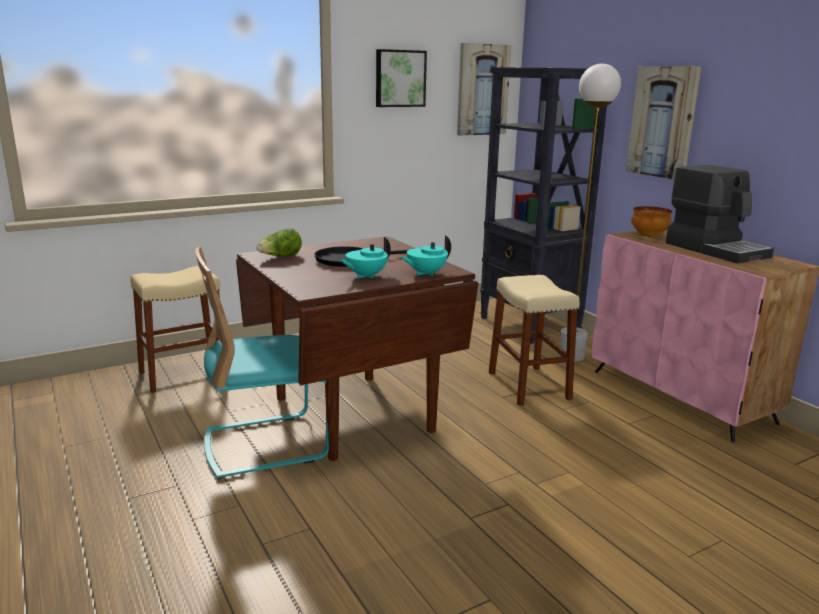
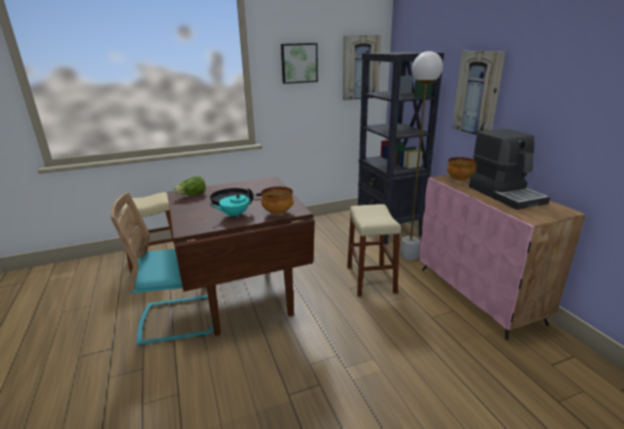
camera: 10 degrees right, 5 degrees up
turquoise teapot [400,236,451,276] -> bowl [261,187,294,215]

